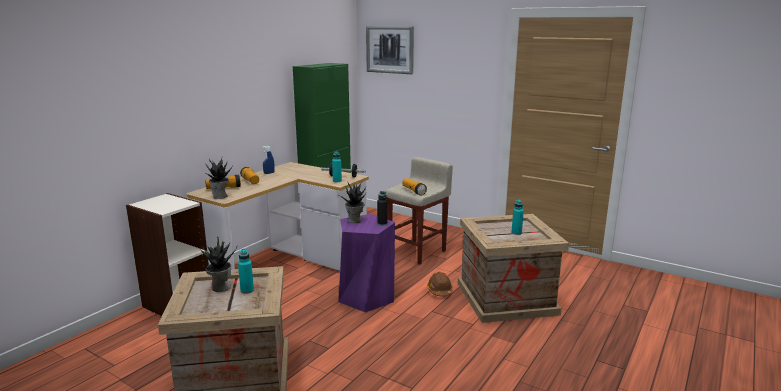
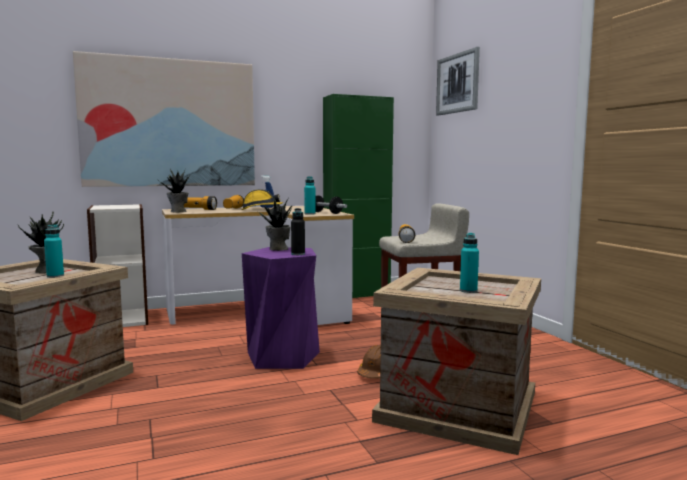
camera: 35 degrees right, 10 degrees down
none -> picture [73,51,255,187]
none -> hard hat [241,189,284,210]

